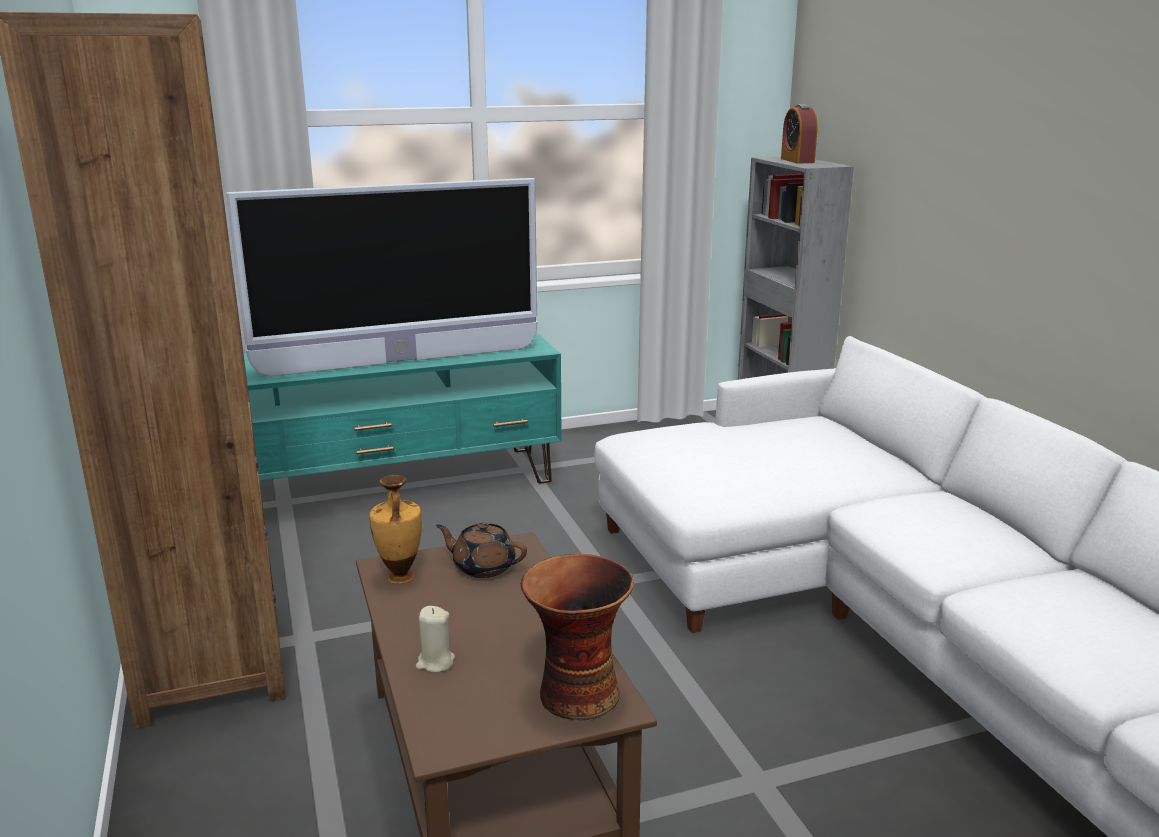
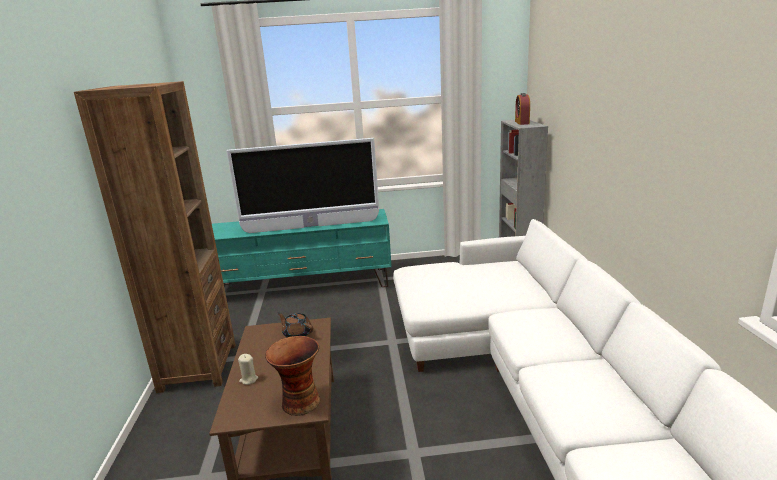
camera: 15 degrees right, 0 degrees up
vase [369,475,422,584] -> none

